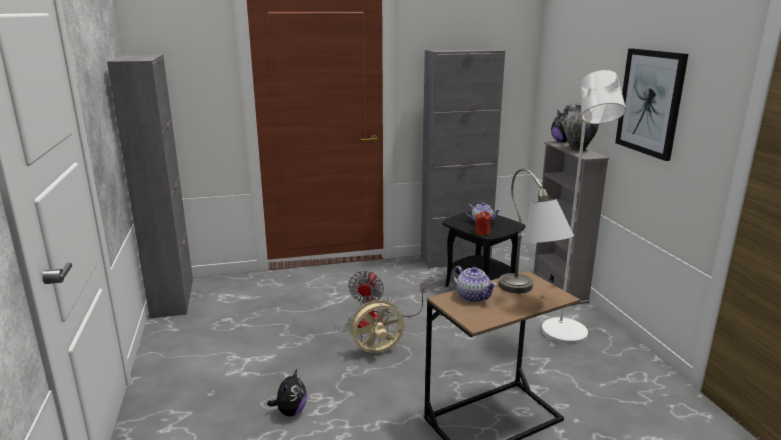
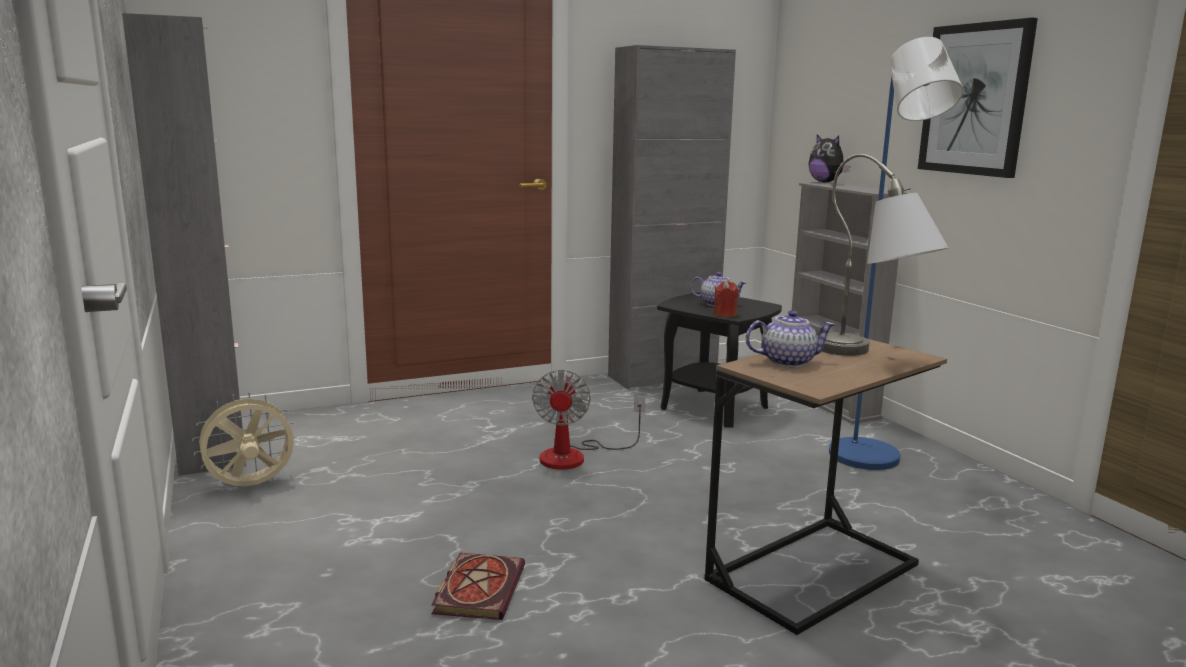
camera: 10 degrees left, 5 degrees down
plush toy [267,369,307,416] -> book [431,553,525,620]
beige fan [346,296,404,353] -> beige fan moved to [192,392,297,486]
teapot [452,266,497,302] -> teapot turned 45 degrees counterclockwise [746,310,835,367]
white floor lamp [542,70,626,344] -> blue floor lamp [829,37,963,470]
vase [563,103,599,151] -> none

